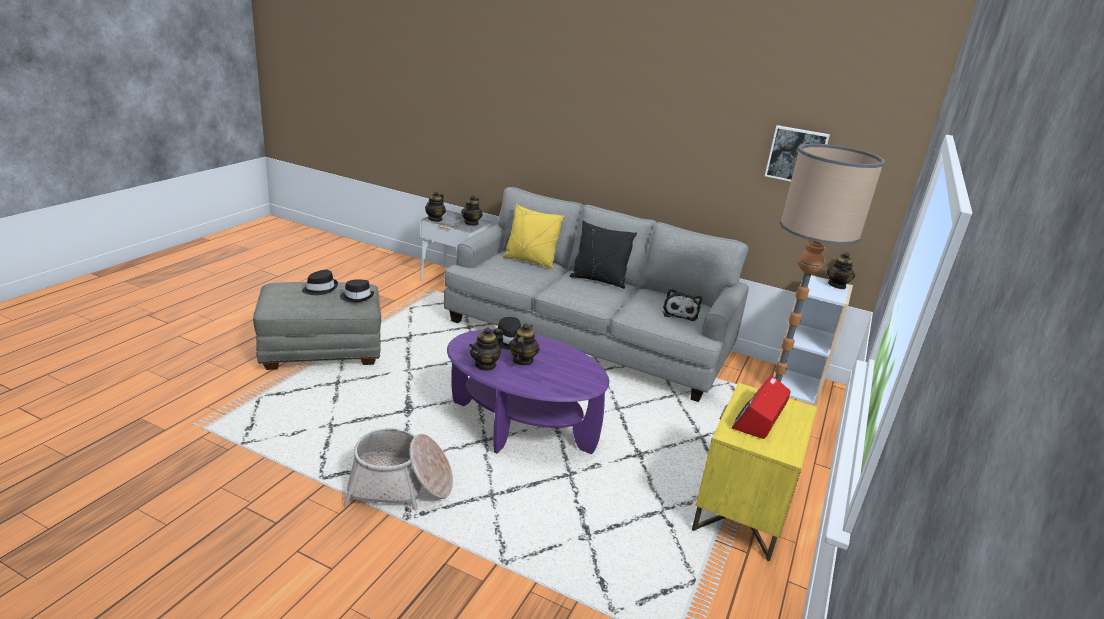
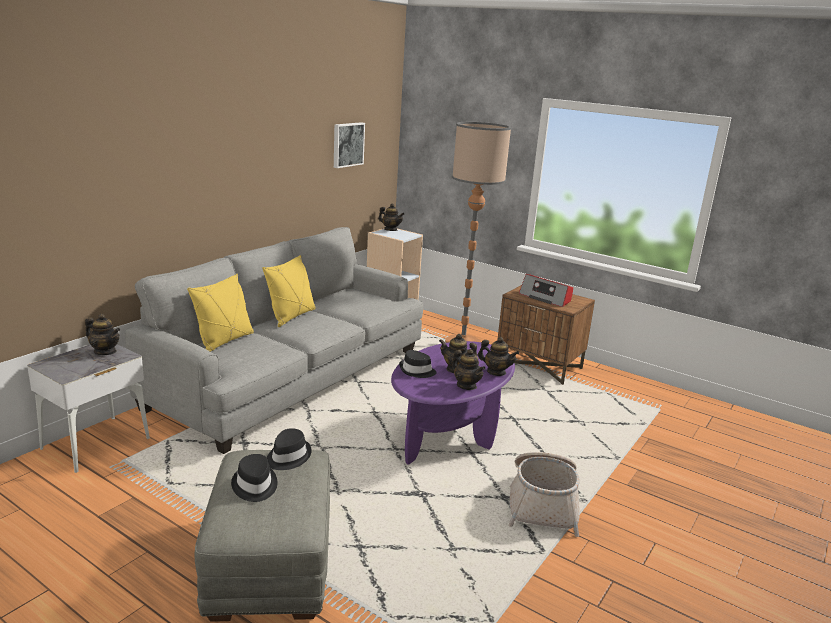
camera: 80 degrees left, 5 degrees down
teapot [425,191,446,222] -> teapot moved to [478,337,519,376]
black pillow [570,221,637,289] -> yellow pillow [262,255,315,327]
plush toy [663,288,702,321] -> none
yellow nightstand [692,383,817,562] -> brown nightstand [498,285,595,385]

